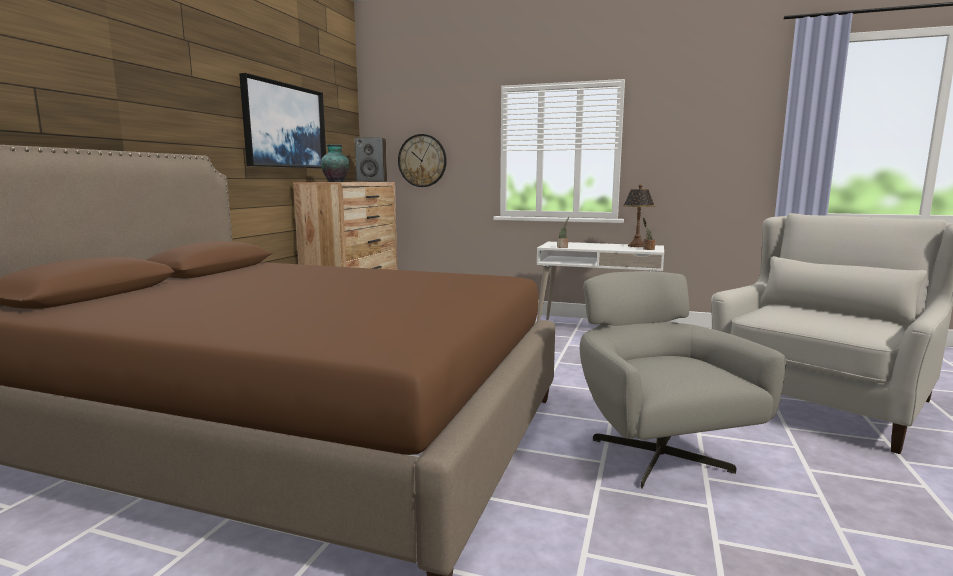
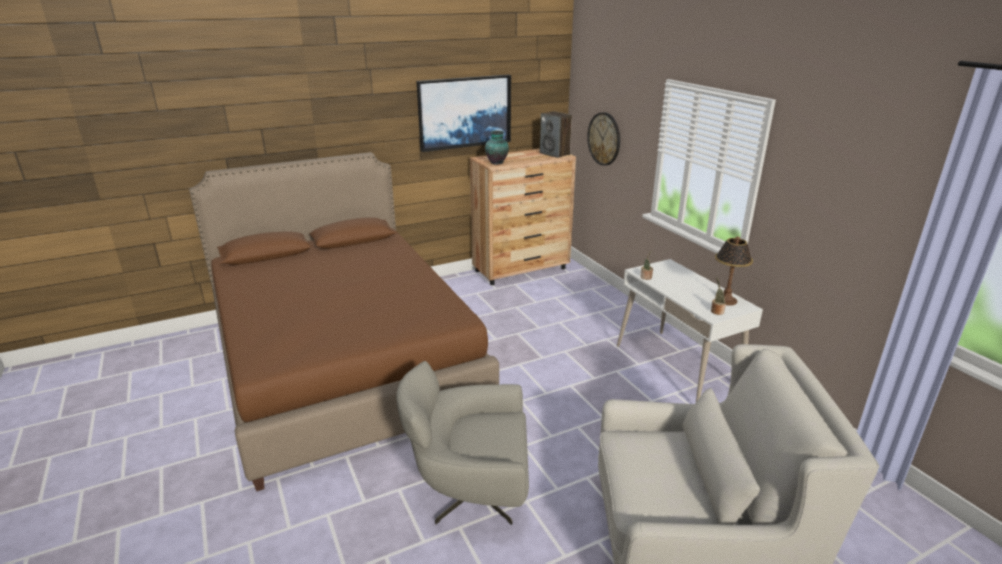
camera: 45 degrees right, 15 degrees up
grey armchair [580,271,786,489] -> grey armchair turned 120 degrees counterclockwise [396,361,529,525]

